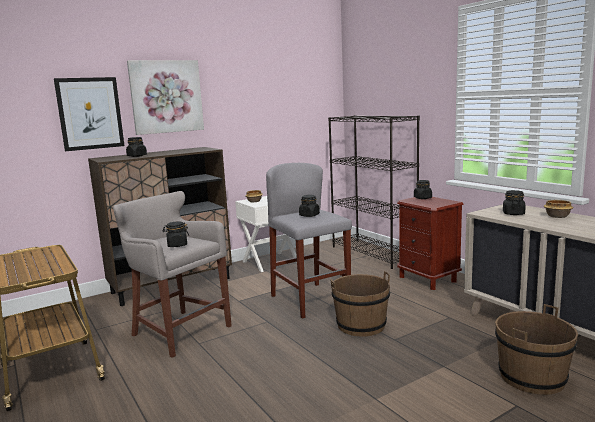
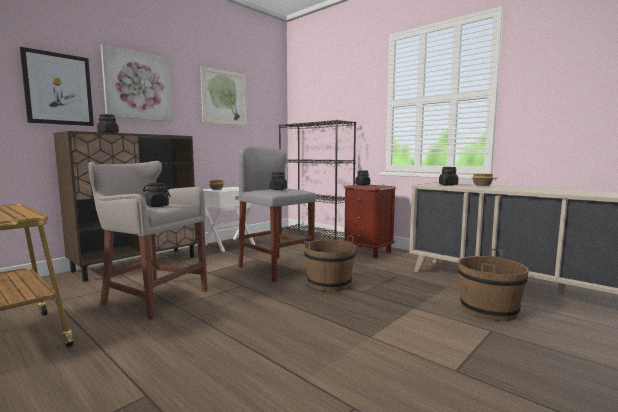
camera: 15 degrees left, 5 degrees down
none -> picture [200,66,247,125]

